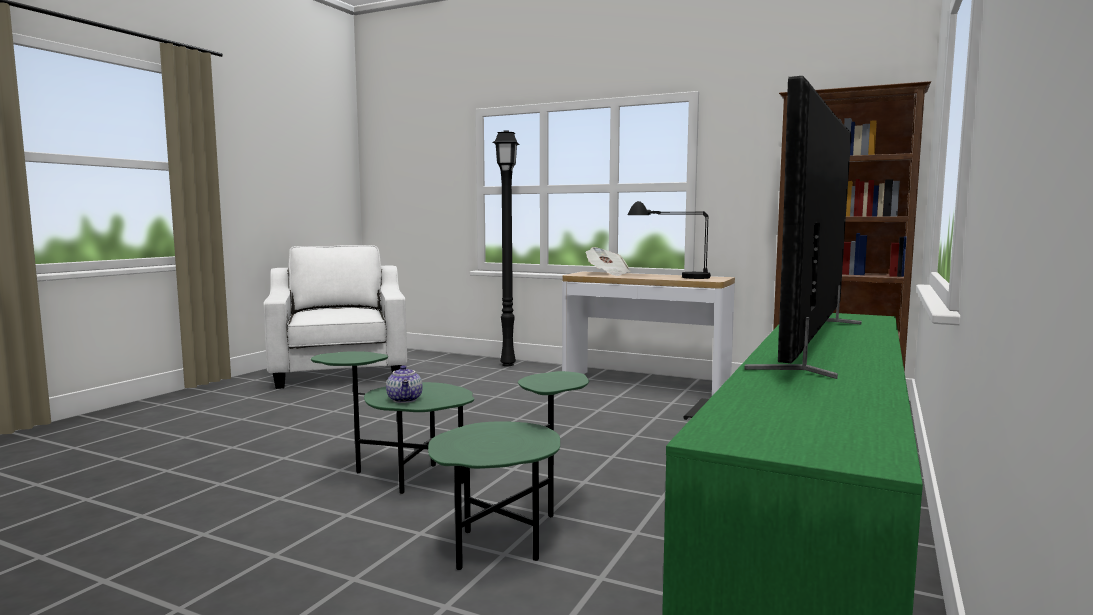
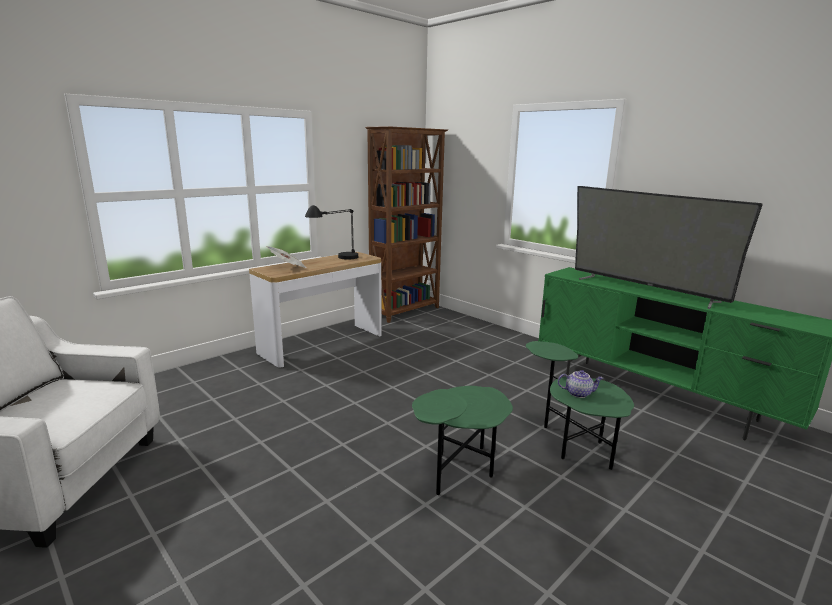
camera: 70 degrees left, 10 degrees up
teapot [386,365,423,403] -> teapot moved to [558,370,603,398]
black floor lamp [493,131,520,366] -> none

